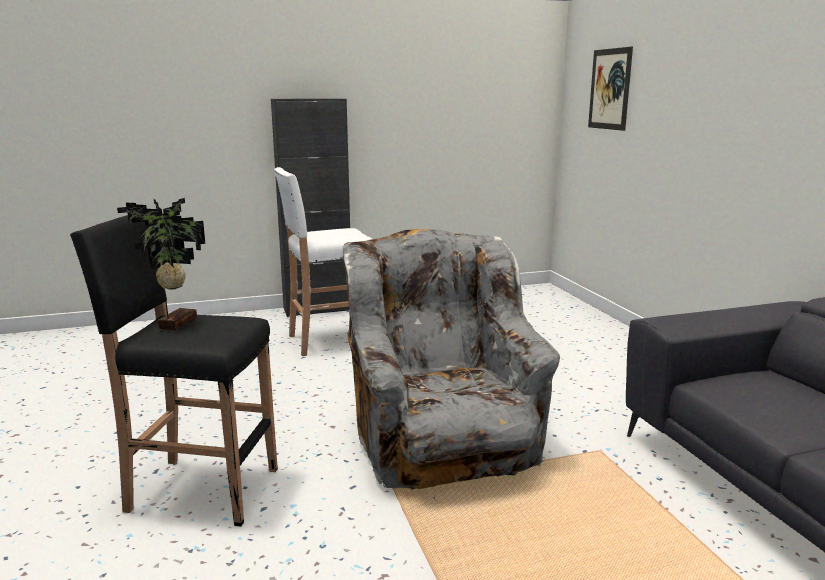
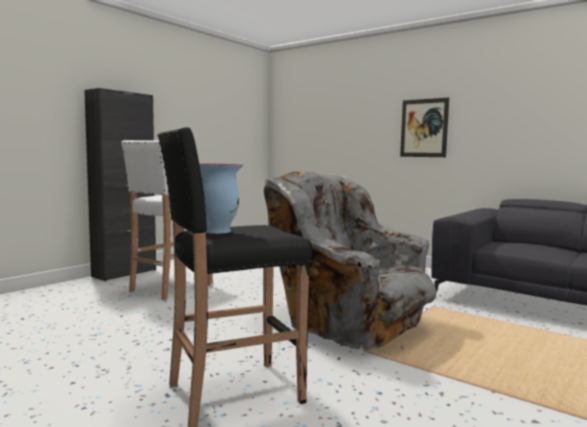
camera: 35 degrees left, 10 degrees down
potted plant [117,198,205,330] -> vase [199,163,243,234]
picture [588,47,633,131] -> picture moved to [400,98,449,157]

